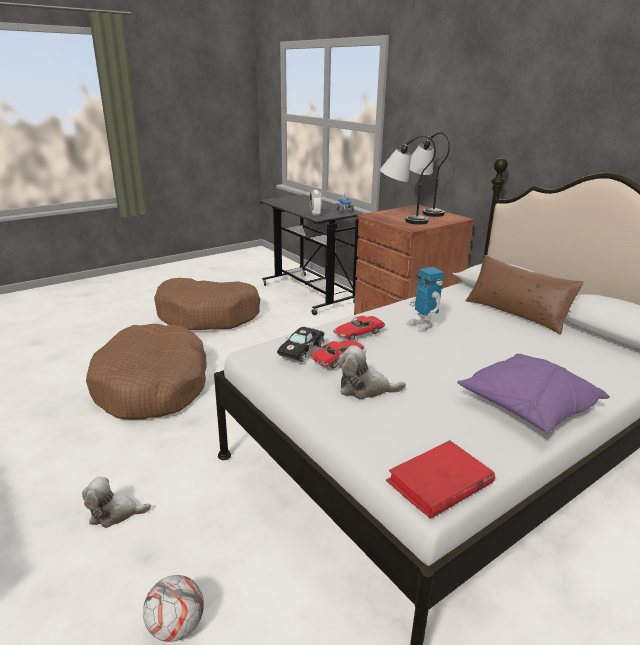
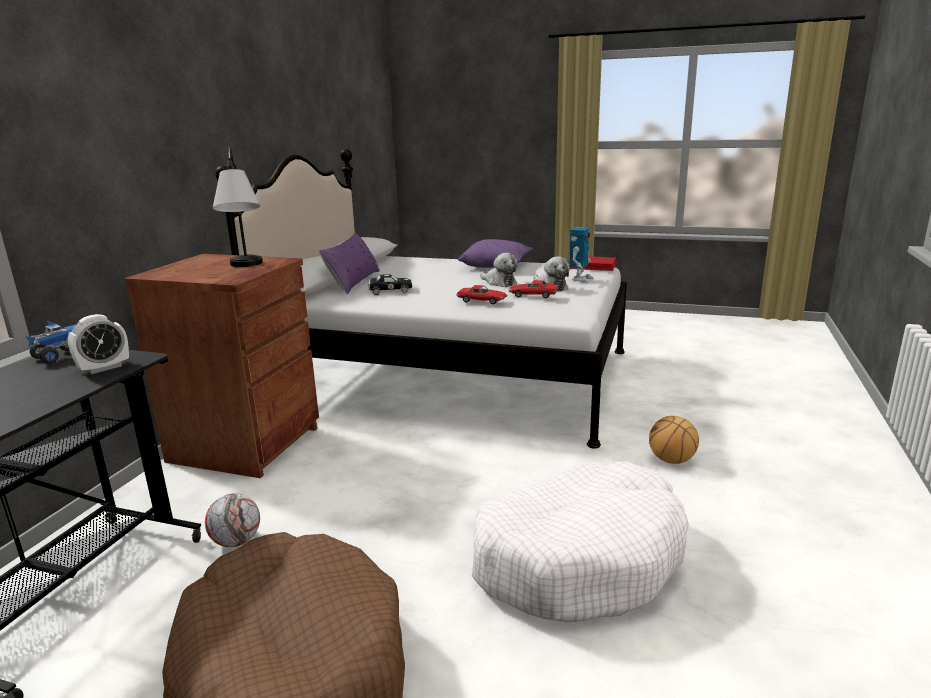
camera: 125 degrees left, 5 degrees down
plush toy [82,477,151,528] -> plush toy moved to [480,253,518,287]
brown dog bed [86,324,206,420] -> white dog bed [472,461,688,622]
football [143,575,204,642] -> football moved to [205,493,260,547]
black toy car [277,326,324,362] -> black toy car moved to [368,274,412,295]
toy robot [407,267,444,332] -> toy robot moved to [569,227,593,283]
table lamp [410,132,450,217] -> none
brown pillow [466,255,584,335] -> purple pillow [319,232,380,294]
none -> basketball [649,416,699,464]

